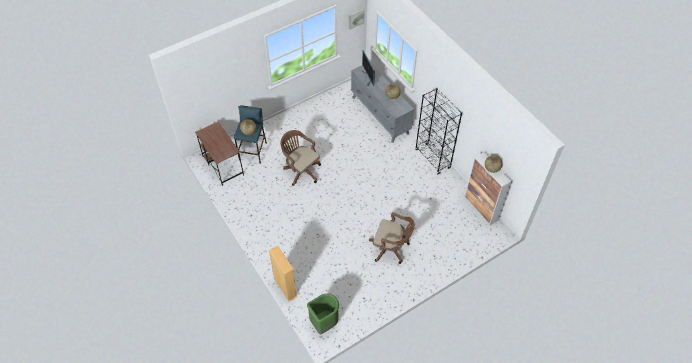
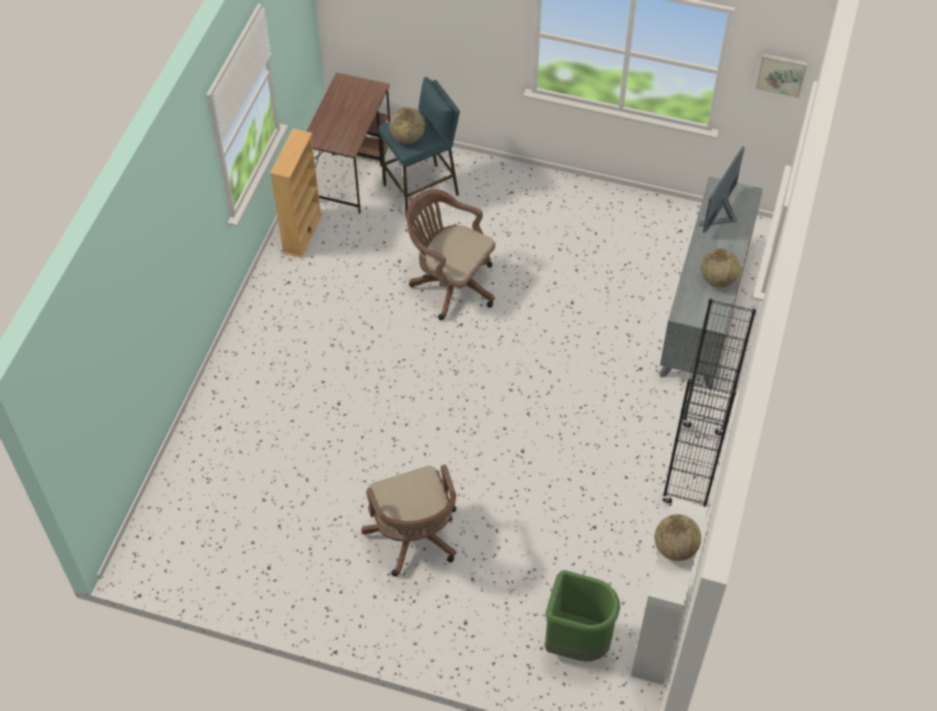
camera: 50 degrees right, 0 degrees up
beige bookcase [269,246,298,301] -> beige bookcase moved to [270,128,322,258]
brown office chair [281,130,321,186] -> brown office chair turned 60 degrees counterclockwise [406,189,495,320]
green trash can [307,294,339,334] -> green trash can moved to [545,570,620,662]

